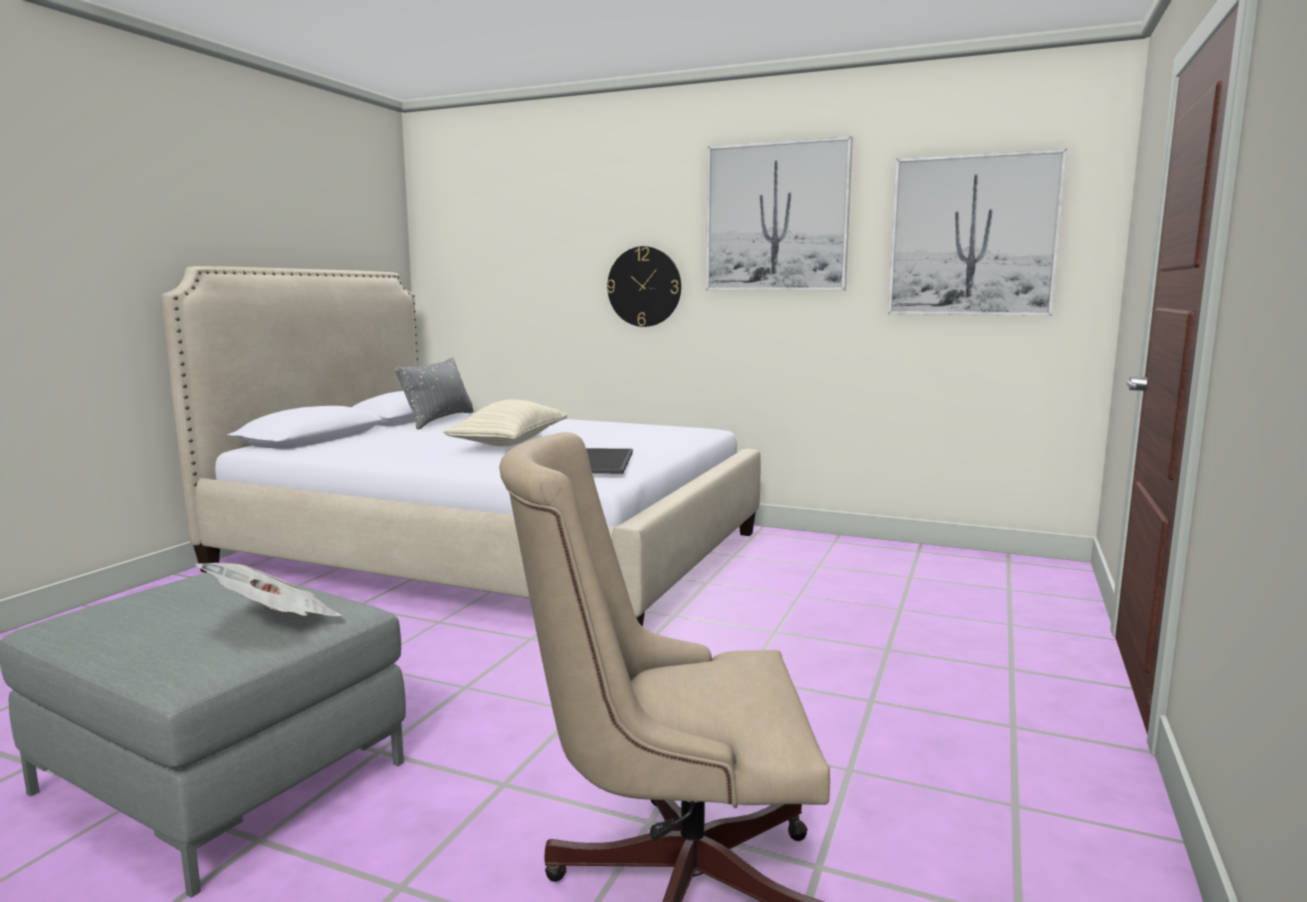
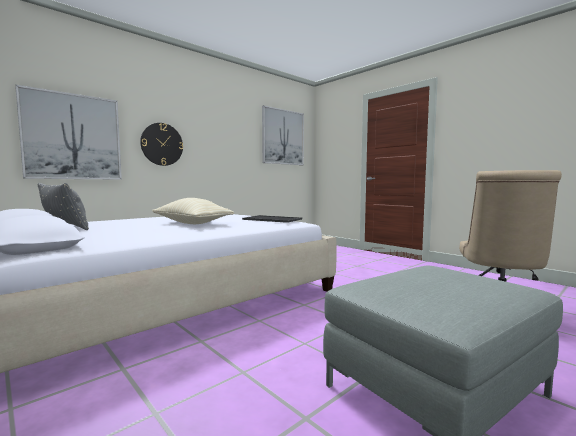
camera: 65 degrees left, 5 degrees down
newspaper [195,563,343,616] -> none
picture [706,136,853,290] -> picture moved to [15,85,122,180]

